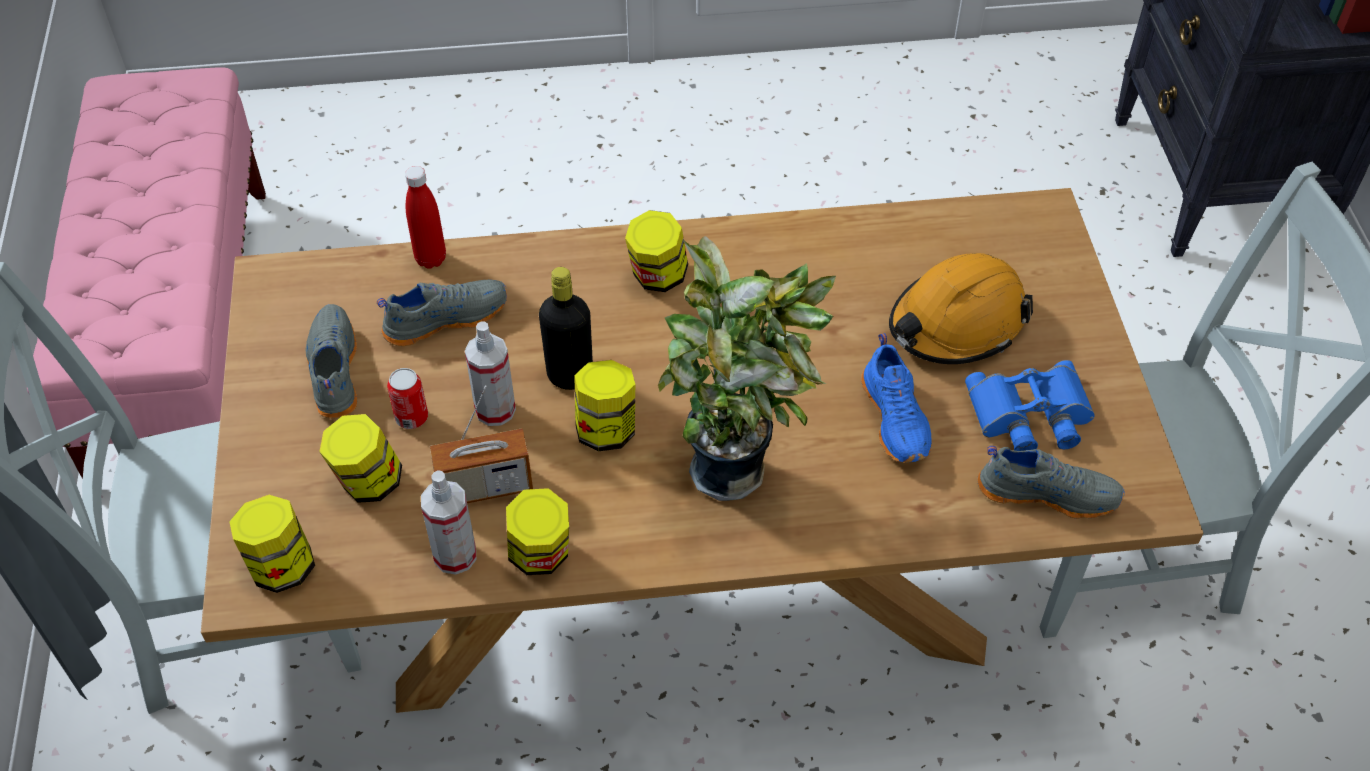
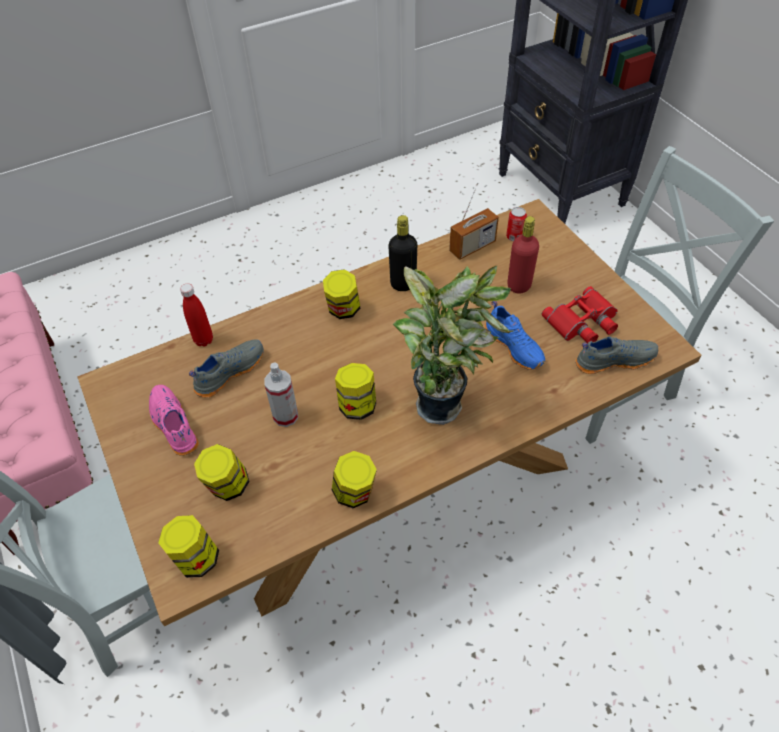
camera: 20 degrees left, 0 degrees up
grey shoe [305,304,357,419] -> pink shoe [149,385,199,456]
can [387,368,428,429] -> can moved to [506,207,527,241]
spray bottle [421,470,476,575] -> none
radio [430,385,533,503] -> radio moved to [449,183,499,260]
black bottle [539,267,593,390] -> black bottle moved to [389,215,417,291]
orange hard hat [889,253,1033,364] -> red bottle [507,216,539,294]
blue binoculars [965,360,1095,451] -> red binoculars [542,286,618,343]

